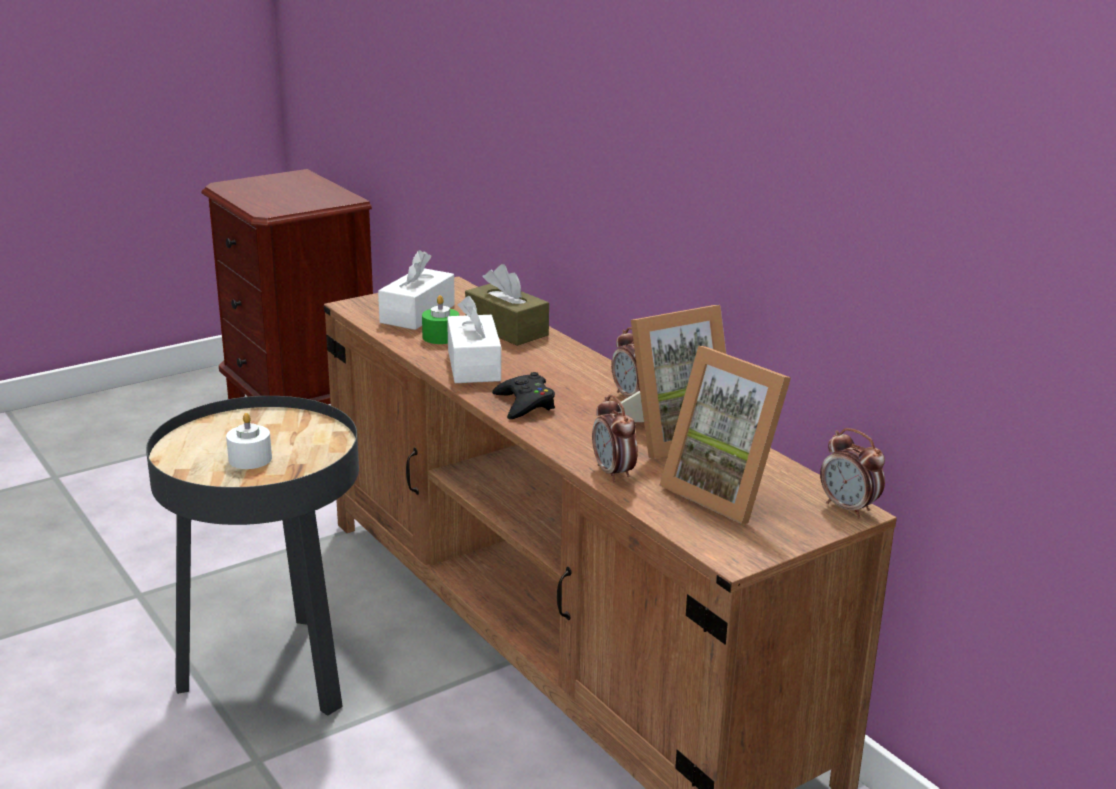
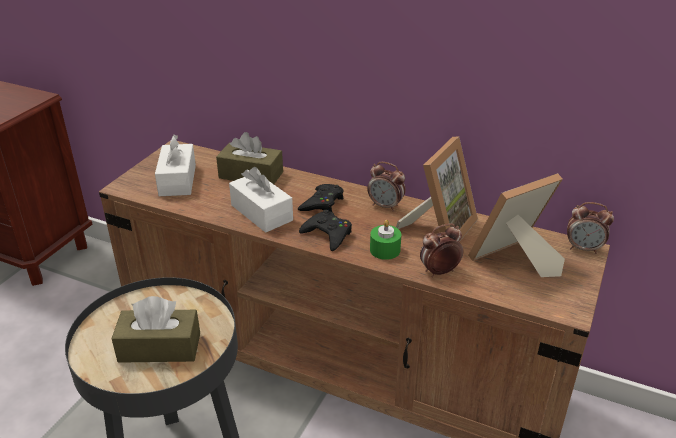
camera: 30 degrees left, 10 degrees up
white candle [226,413,272,469] -> brown tissue box [111,296,200,363]
green candle [422,295,459,344] -> green candle moved to [370,220,401,260]
alarm clock [592,394,638,482] -> alarm clock turned 120 degrees clockwise [420,223,463,277]
picture frame [659,346,791,524] -> picture frame turned 135 degrees clockwise [468,173,565,277]
none -> black game controller [298,184,344,212]

